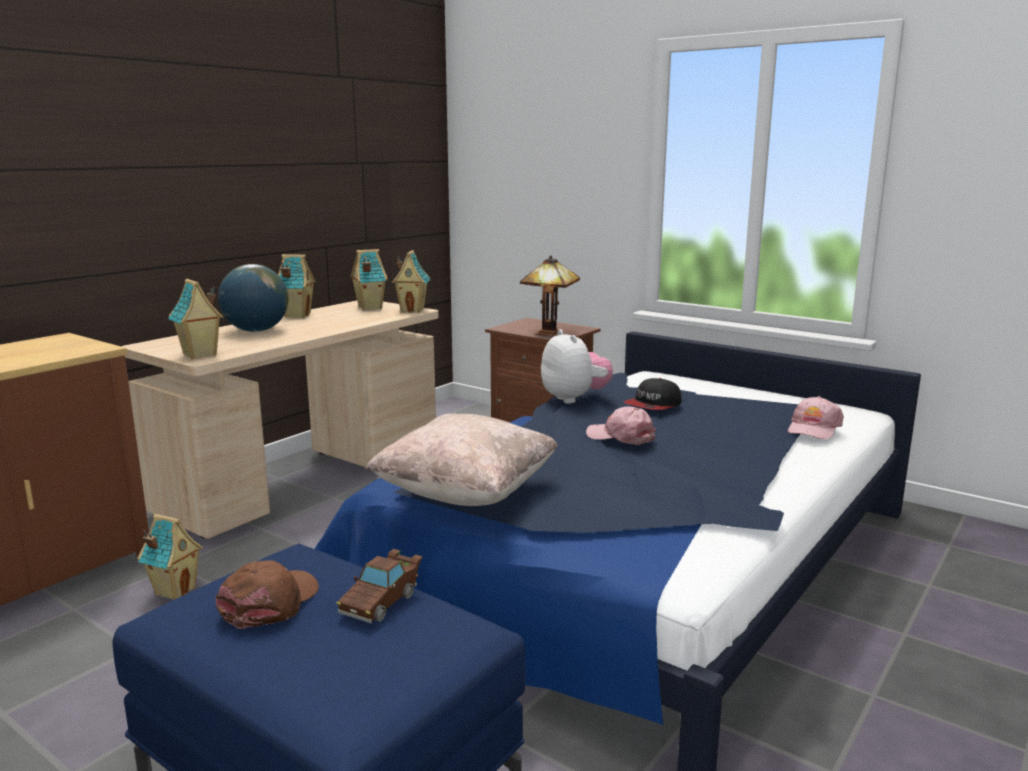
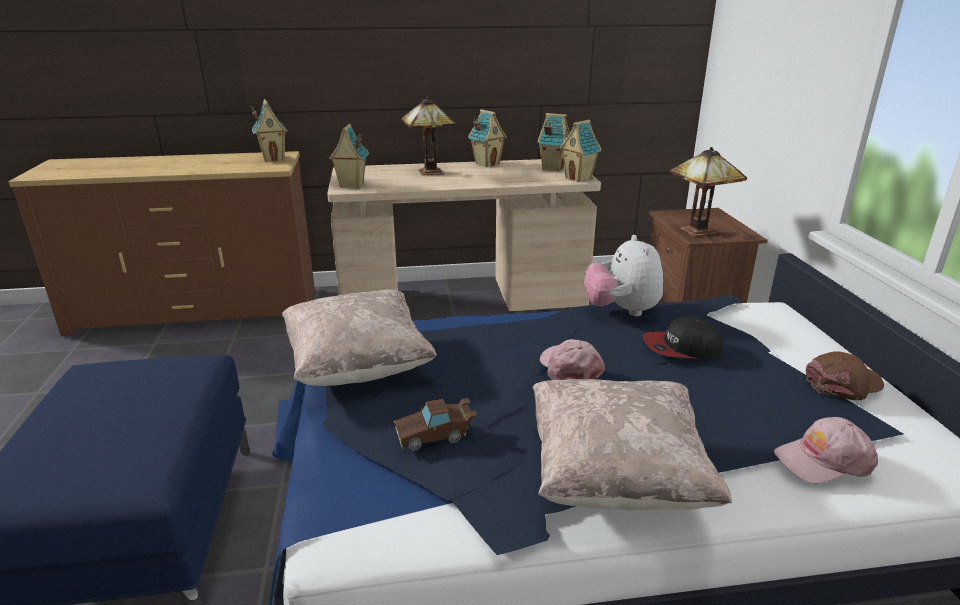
camera: 45 degrees right, 10 degrees up
toy house [137,514,203,600] -> toy house moved to [252,99,288,162]
brown cap [216,560,319,629] -> brown cap moved to [806,351,884,400]
globe [218,264,288,332] -> table lamp [401,97,456,176]
brown toy car [336,549,423,623] -> brown toy car moved to [394,398,477,451]
plush toy [541,329,613,404] -> plush toy turned 150 degrees clockwise [584,235,663,317]
none -> beige pillow [533,379,732,511]

